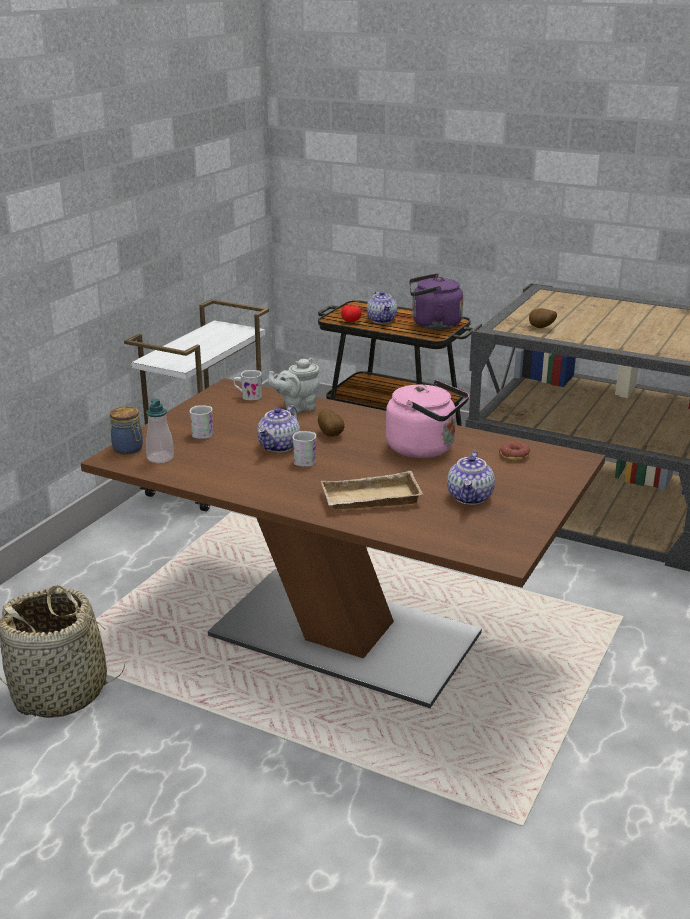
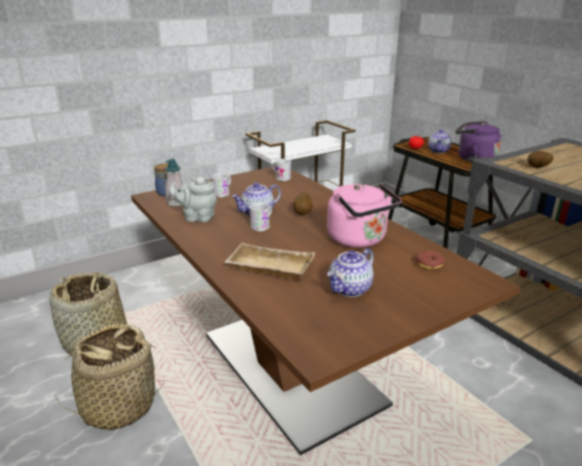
camera: 30 degrees right, 0 degrees up
grey teapot [268,358,320,413] -> grey teapot moved to [169,177,217,222]
none -> basket [52,324,165,431]

